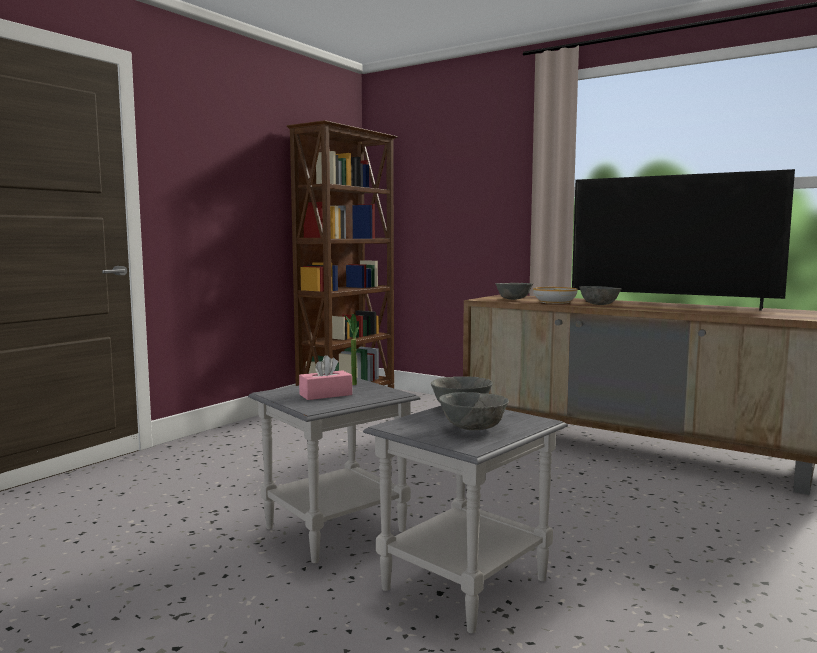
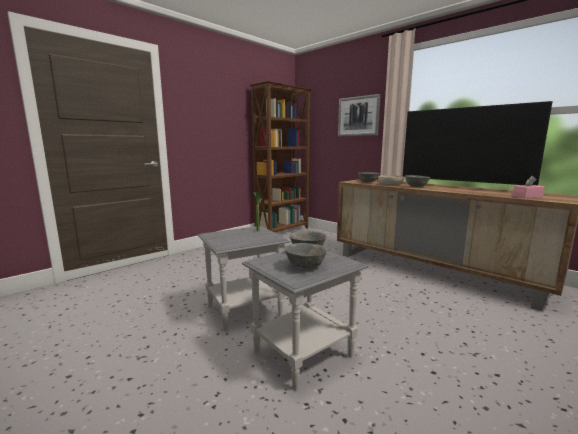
camera: 10 degrees right, 5 degrees up
pink tissue box [299,355,352,400] -> pink tissue box moved to [512,176,545,198]
none -> picture [338,94,381,136]

